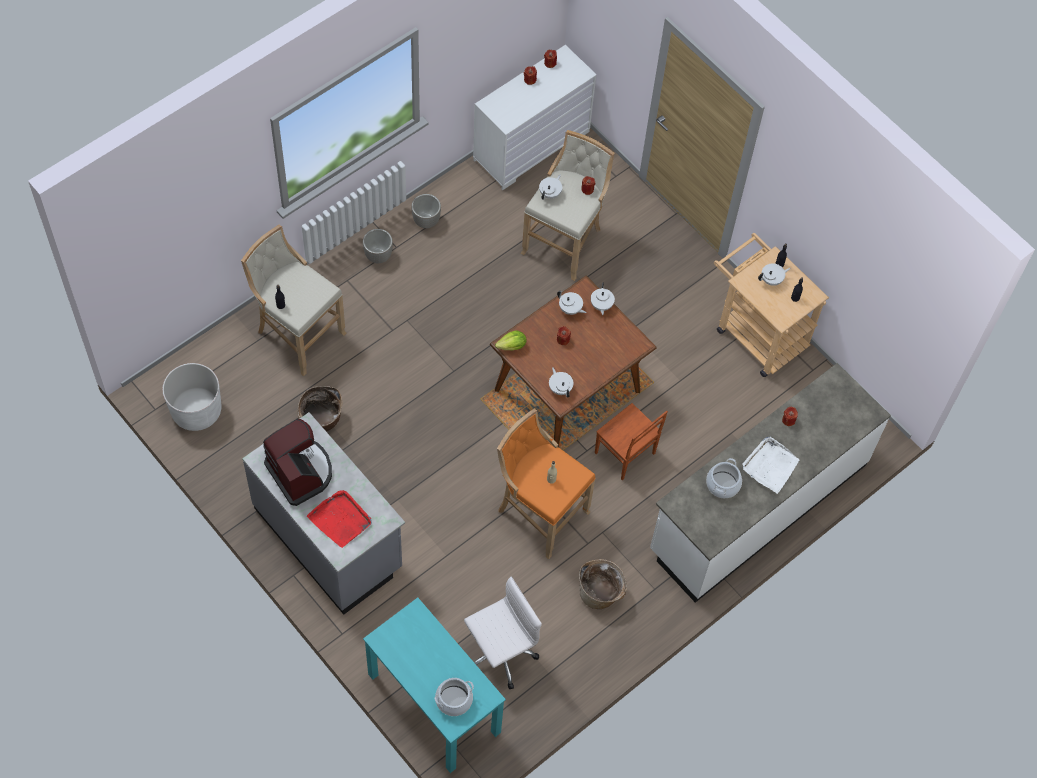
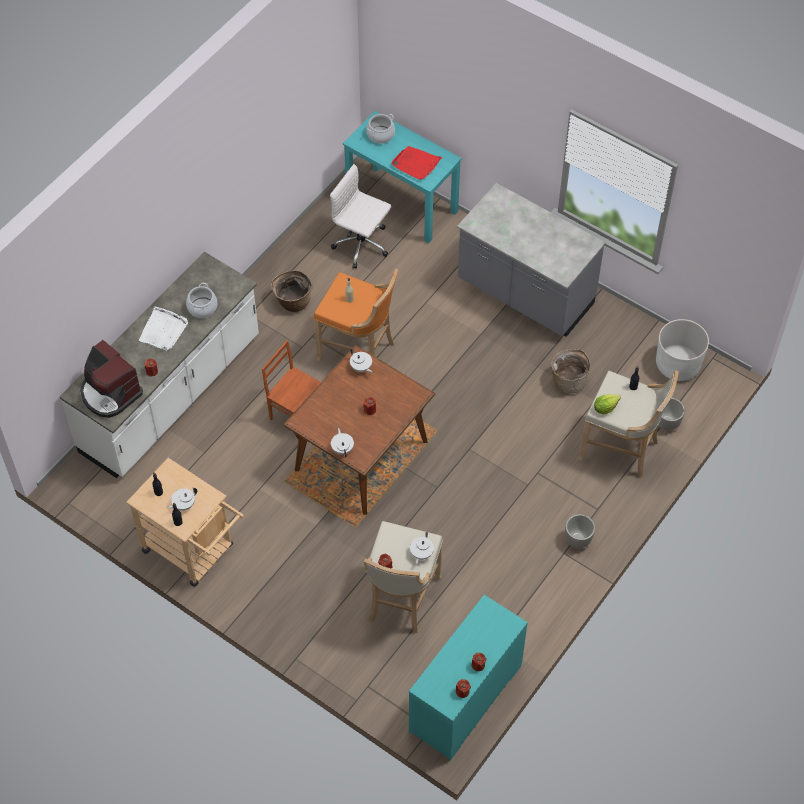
camera: 170 degrees right, 5 degrees down
coffee machine [263,418,332,506] -> coffee machine moved to [80,340,143,418]
red tray [307,490,372,548] -> red tray moved to [391,146,442,180]
planter [411,194,441,228] -> planter moved to [658,398,685,431]
white office chair [464,577,542,689] -> white office chair turned 75 degrees clockwise [330,164,391,269]
white dresser [473,45,597,190] -> turquoise dresser [409,595,528,761]
lettuce [495,331,527,350] -> lettuce moved to [594,394,621,414]
white teapot [557,291,587,315] -> none

